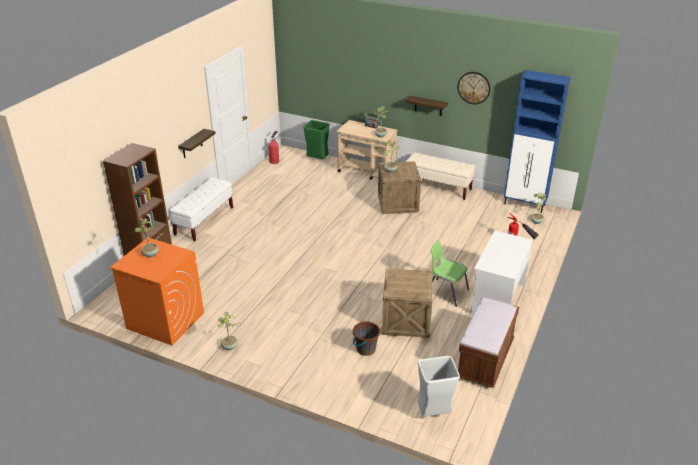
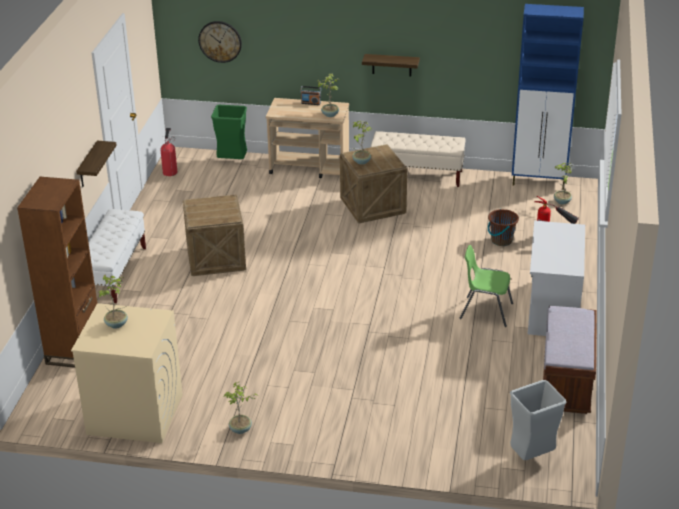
camera: 15 degrees left, 0 degrees up
orange washing machine [110,238,204,345] -> beige washing machine [71,303,183,443]
brown bucket [353,321,380,356] -> brown bucket moved to [488,209,519,246]
crate [382,269,432,338] -> crate moved to [183,195,246,276]
wall clock [457,72,490,104] -> wall clock moved to [198,21,242,63]

